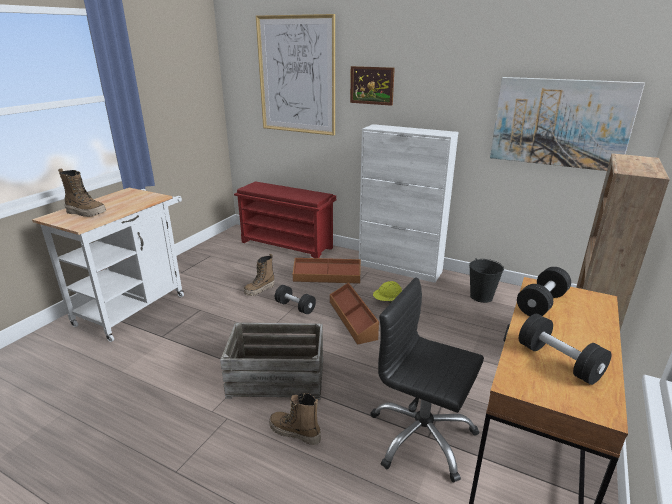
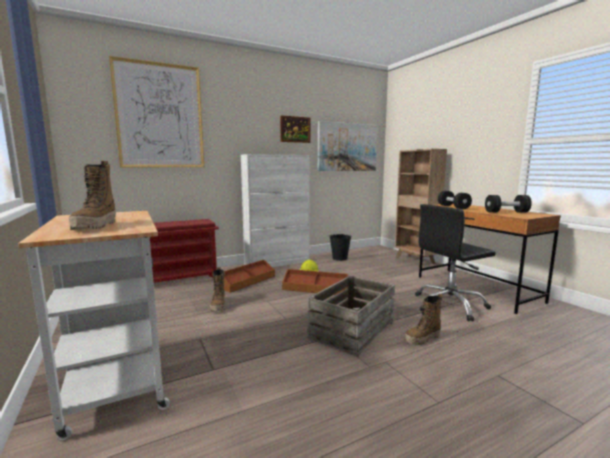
camera: 55 degrees left, 15 degrees down
boot [58,168,106,217] -> boot turned 120 degrees clockwise [69,161,116,230]
black dumbbell [275,285,316,314] -> none
picture [350,66,395,106] -> picture moved to [280,115,310,143]

